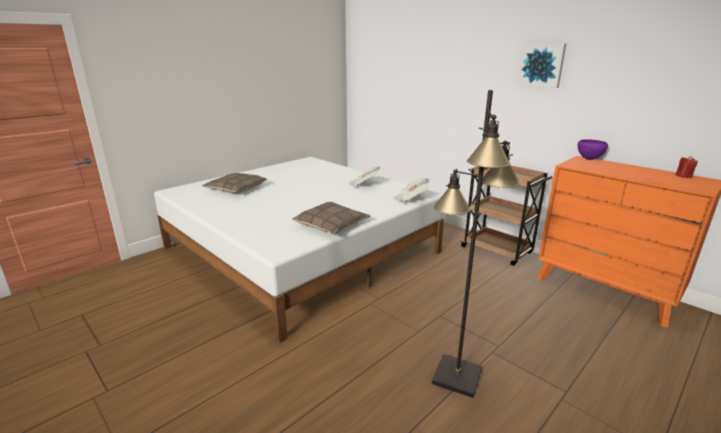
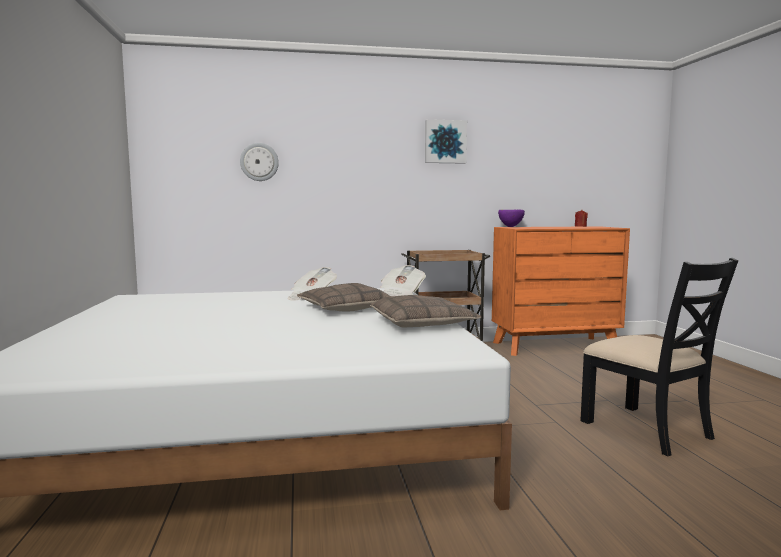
camera: 55 degrees left, 15 degrees down
pillow [202,173,267,193] -> pillow moved to [297,283,391,312]
black floor lamp [432,90,520,398] -> black chair [580,258,739,456]
none -> wall clock [240,143,279,181]

